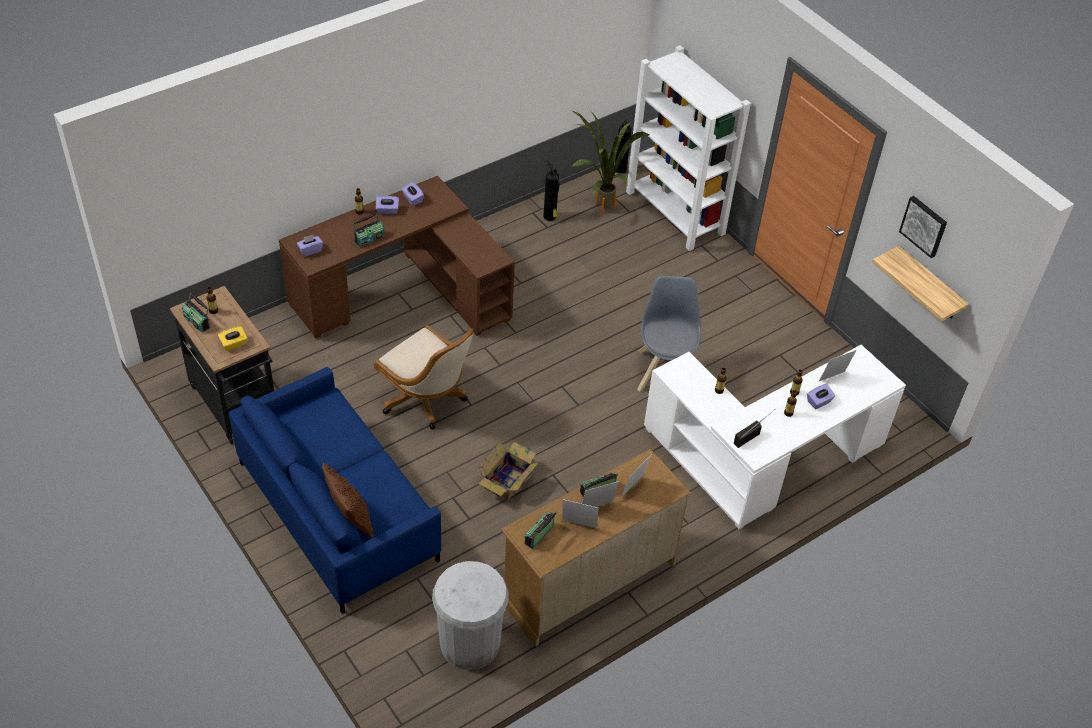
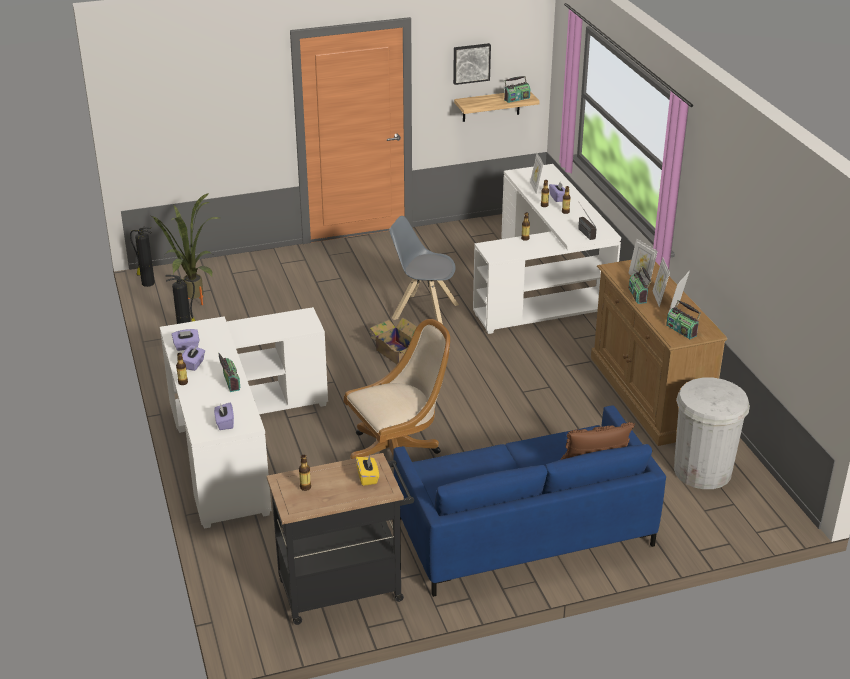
camera: 70 degrees left, 15 degrees down
radio [182,293,210,333] -> radio moved to [504,76,530,103]
brown desk [279,176,515,339] -> white desk [160,307,328,529]
cardboard box [478,441,538,501] -> cardboard box moved to [370,317,417,364]
white bookcase [626,45,751,251] -> none

